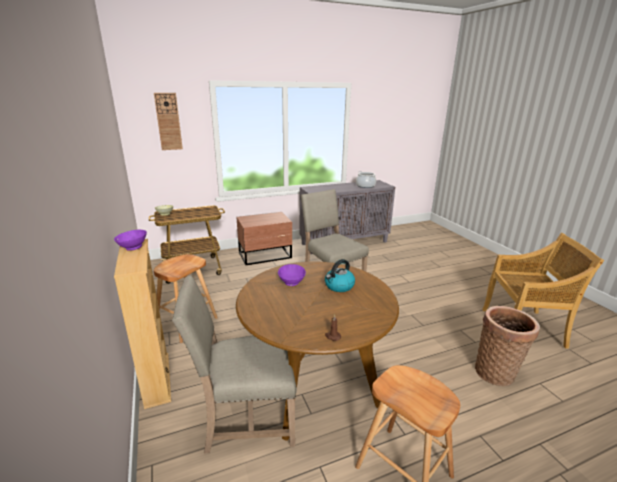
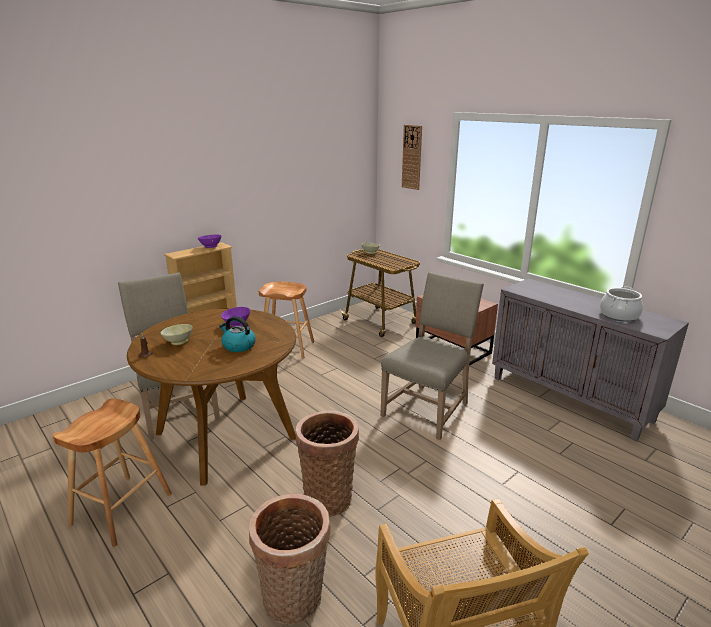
camera: 70 degrees right, 0 degrees up
none -> beige bowl [161,324,193,345]
none -> basket [296,410,359,517]

